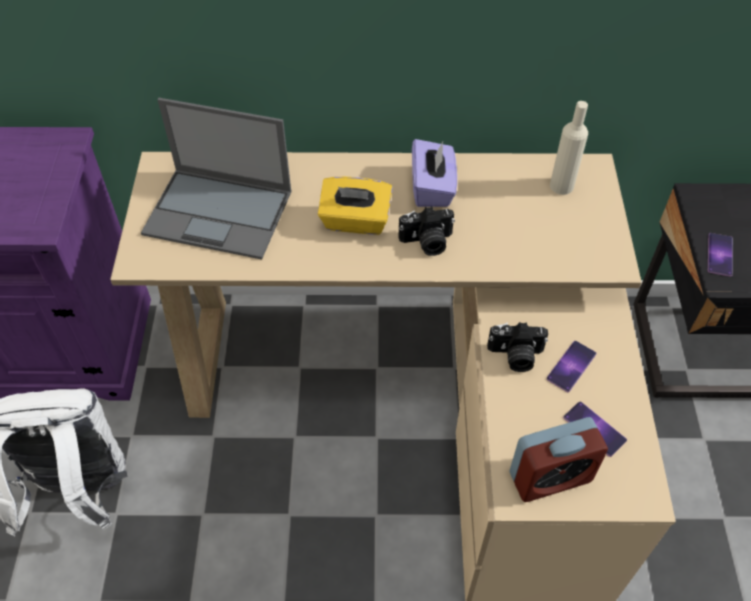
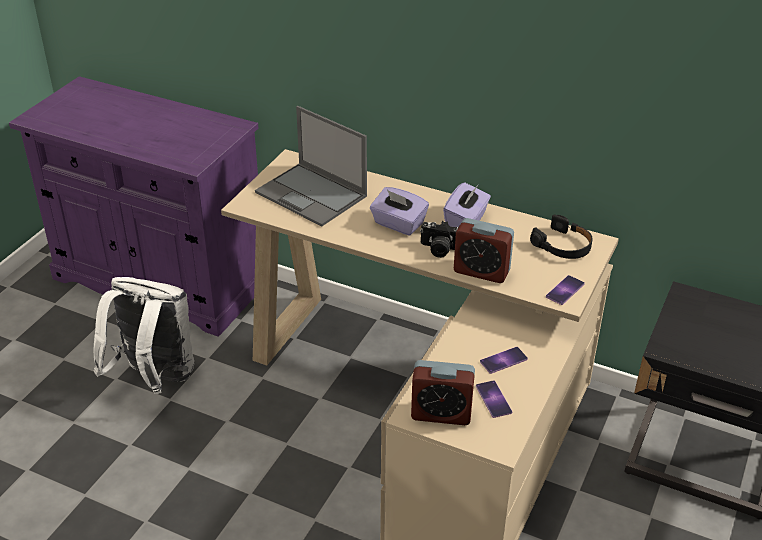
camera: 25 degrees right, 15 degrees down
yellow tissue box [318,177,393,235] -> purple tissue box [370,187,429,235]
camera [487,322,548,372] -> none
beige bottle [550,101,588,195] -> black headphones [530,214,593,259]
phone [708,233,733,277] -> phone moved to [546,275,585,305]
none -> alarm clock [454,218,514,283]

